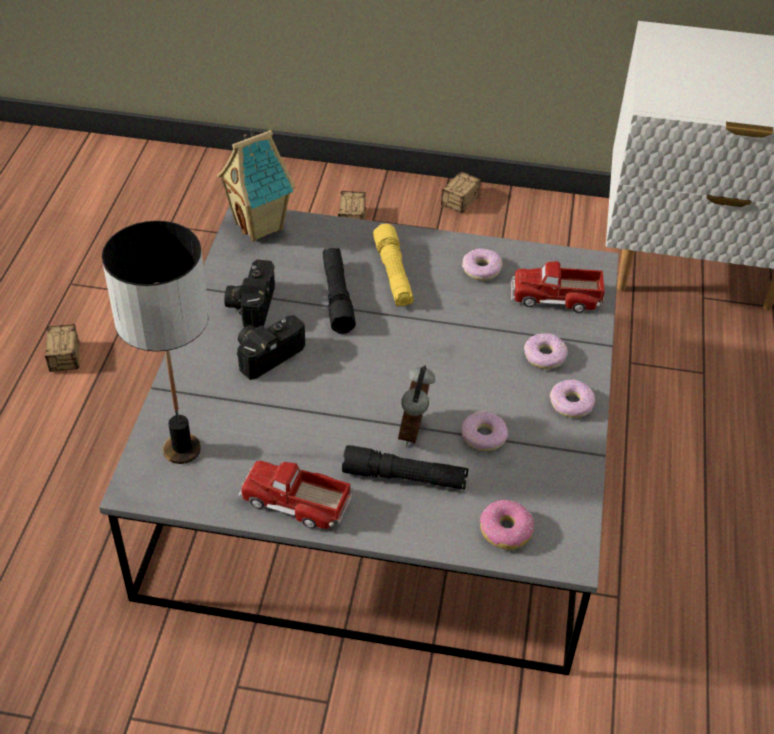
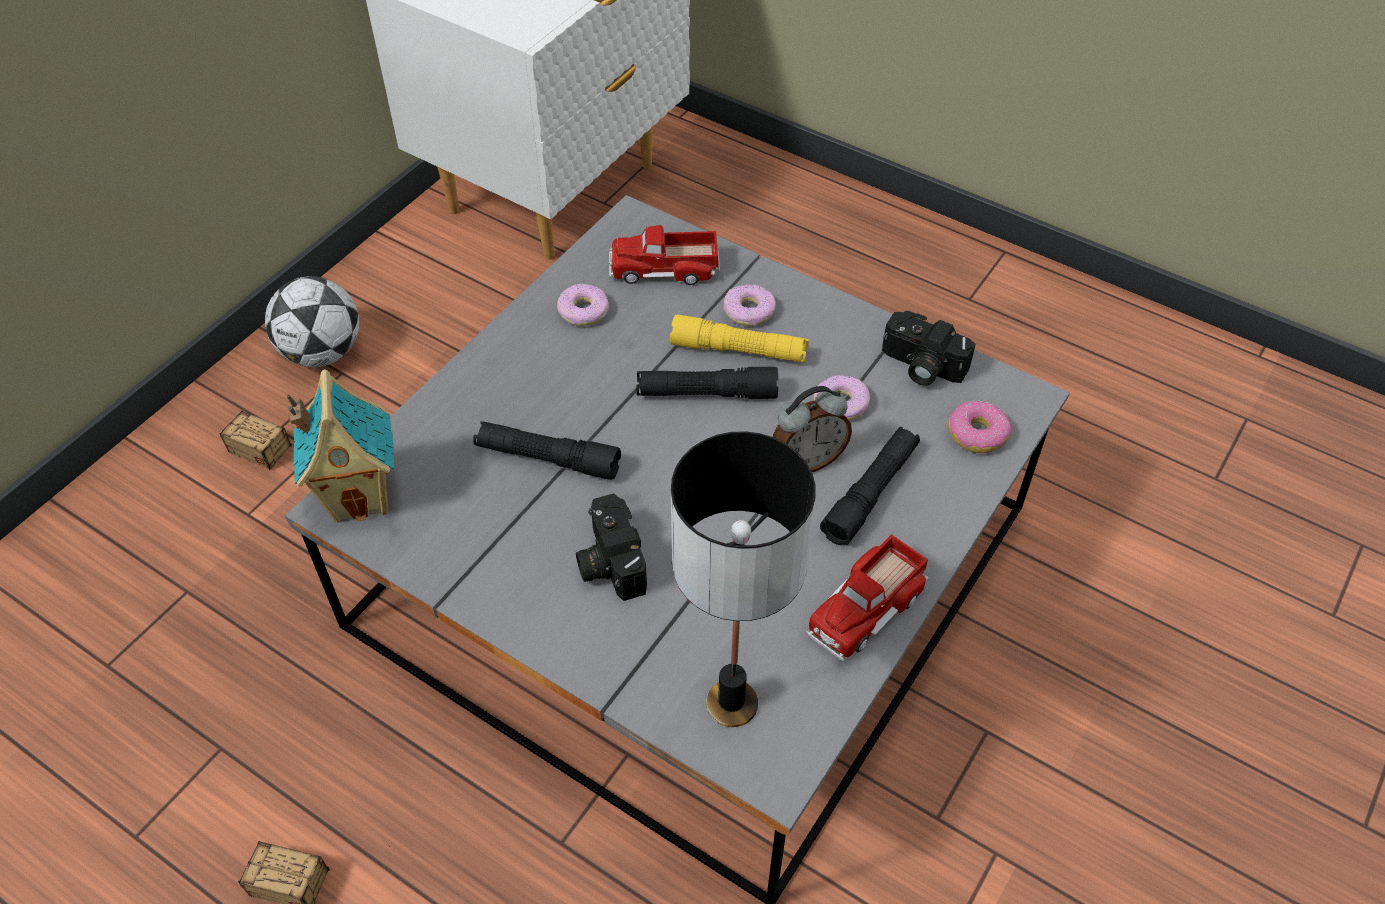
camera: 65 degrees left, 5 degrees up
camera [224,259,275,328] -> camera moved to [882,311,975,386]
yellow flashlight [373,224,414,306] -> yellow flashlight moved to [670,314,809,362]
alarm clock [398,365,435,446] -> alarm clock turned 60 degrees counterclockwise [773,386,852,472]
storage box [437,171,481,213] -> football [265,276,359,367]
toy truck [511,261,604,313] -> toy truck turned 60 degrees clockwise [609,225,720,285]
donut [550,379,595,418] -> none
none -> black flashlight [637,367,778,399]

